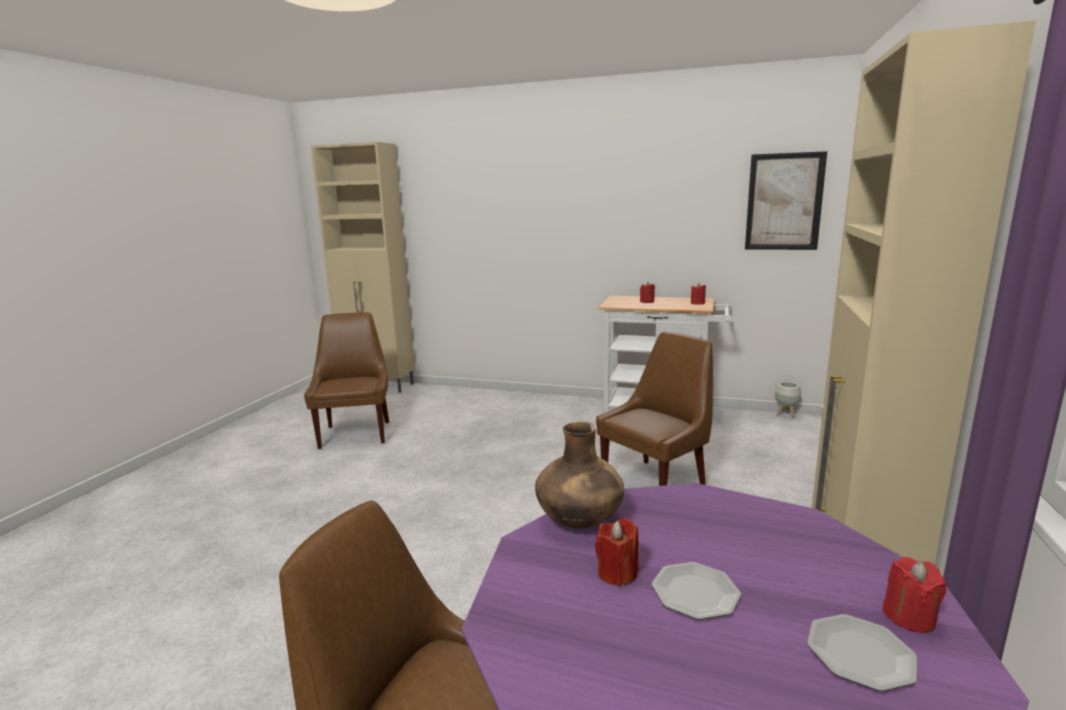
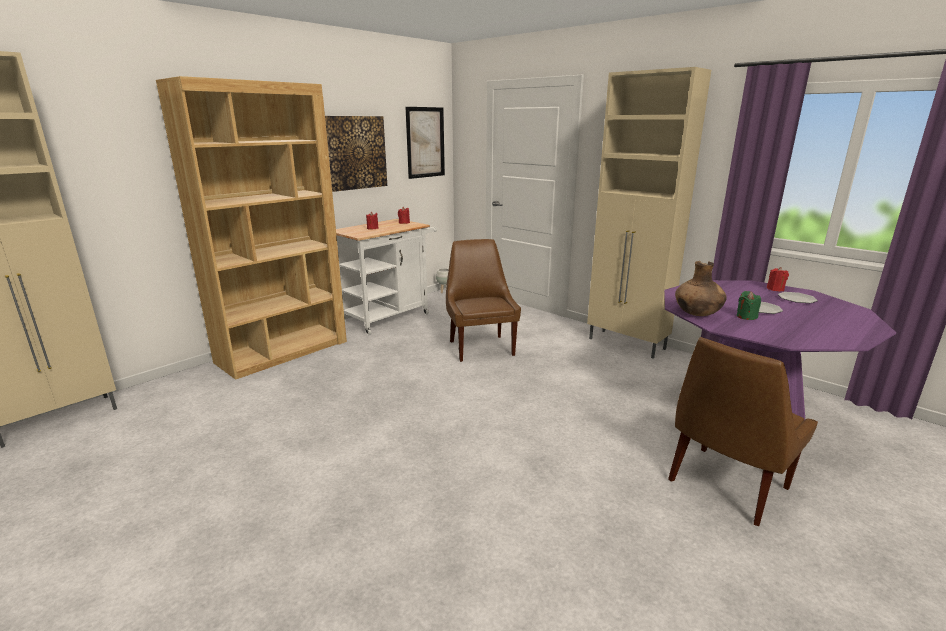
camera: 65 degrees left, 5 degrees up
brown chair [304,312,389,449] -> none
red candle [595,518,639,587] -> green candle [737,291,761,320]
none -> brown bookcase [156,76,347,380]
none -> picture [325,116,387,192]

